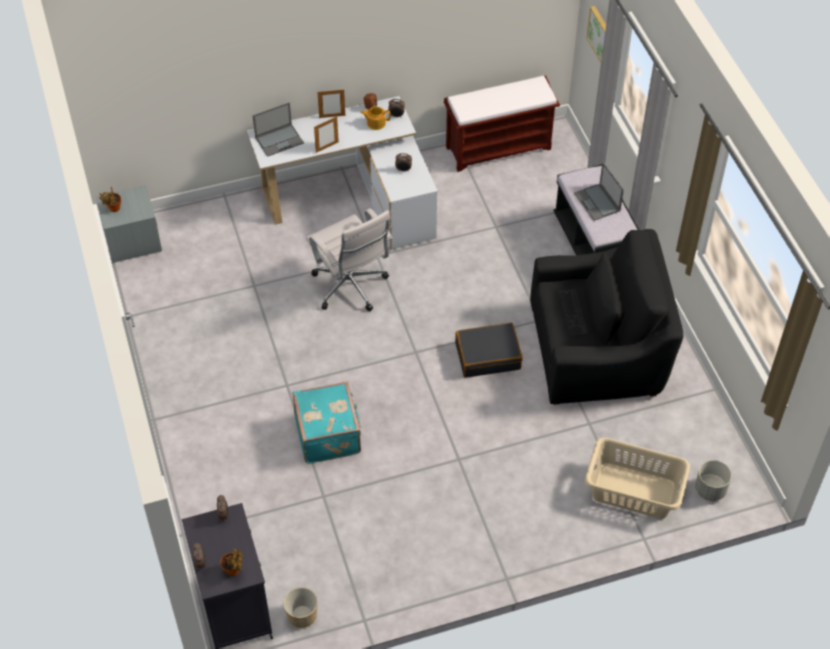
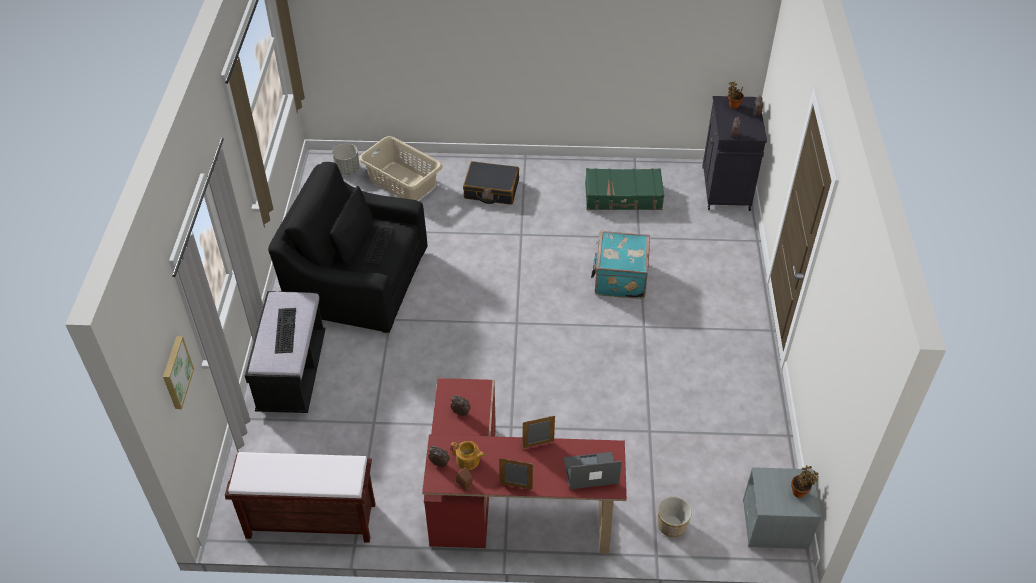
camera: 160 degrees left, 5 degrees down
white desk [246,96,438,250] -> red desk [422,378,627,554]
planter [283,587,318,628] -> planter moved to [658,496,692,537]
white office chair [306,208,392,311] -> none
black suitcase [455,323,522,378] -> black suitcase moved to [463,161,519,205]
laptop [574,163,624,221] -> keyboard [275,308,296,354]
none -> green suitcase [585,168,664,210]

